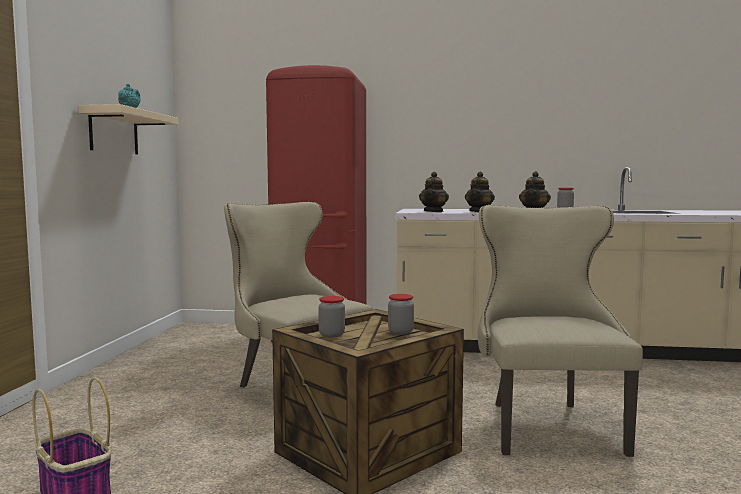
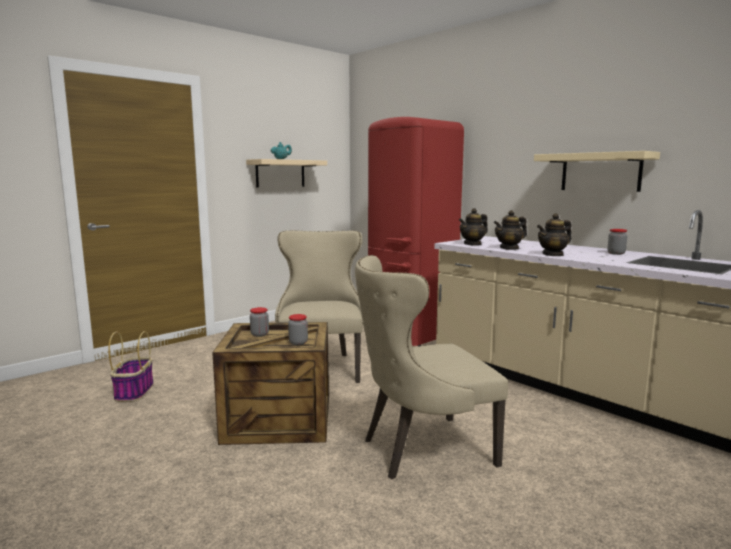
camera: 40 degrees right, 5 degrees up
beige chair [477,205,643,457] -> beige chair turned 150 degrees counterclockwise [355,255,508,479]
none -> beige shelf [534,151,660,192]

